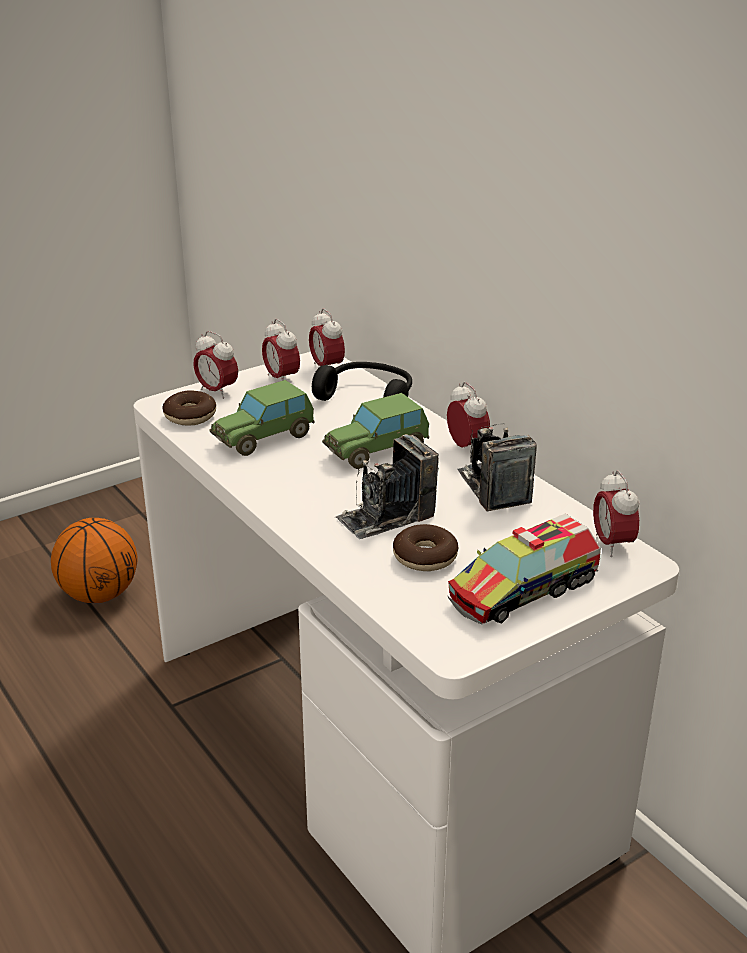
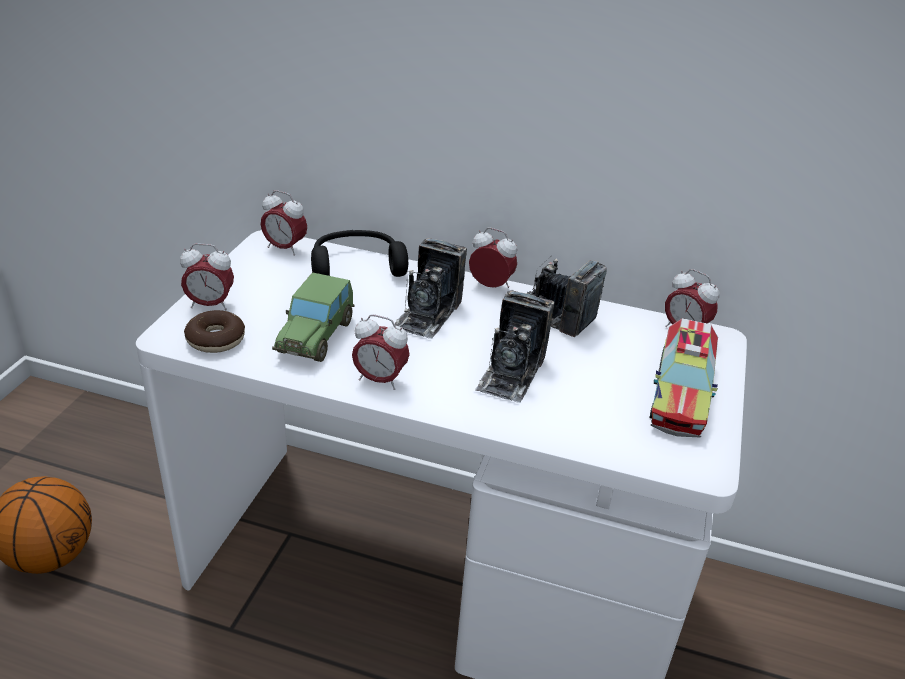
camera: 40 degrees left, 5 degrees up
alarm clock [262,319,300,381] -> alarm clock moved to [352,314,410,390]
toy car [322,393,429,469] -> camera [395,238,467,339]
donut [393,524,458,571] -> none

